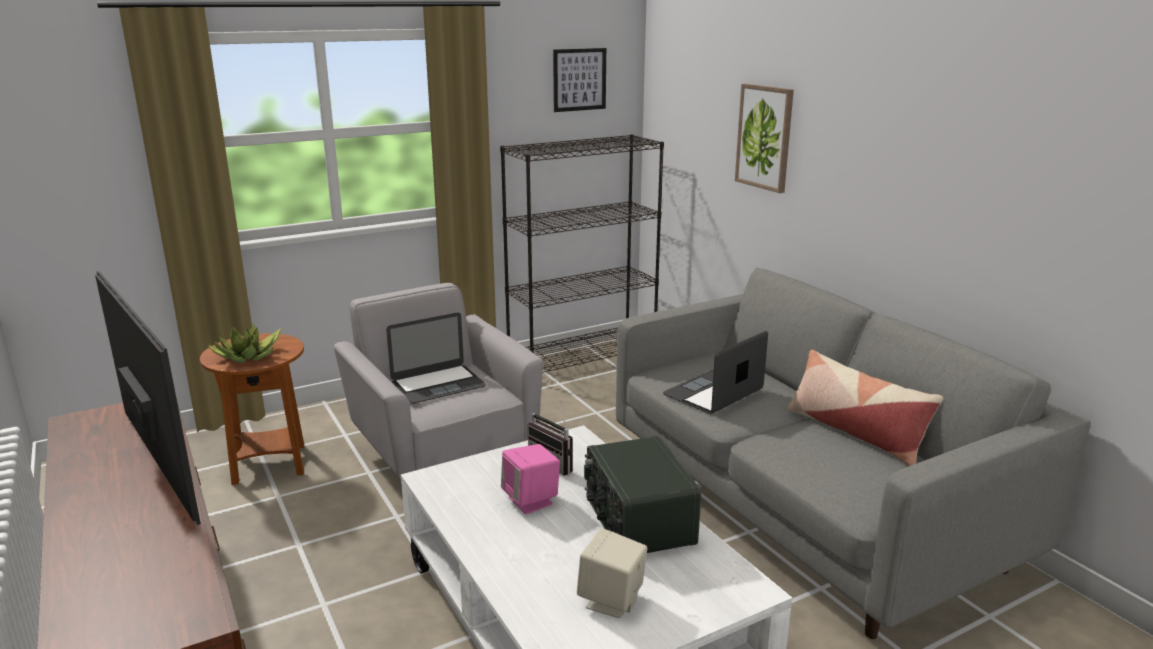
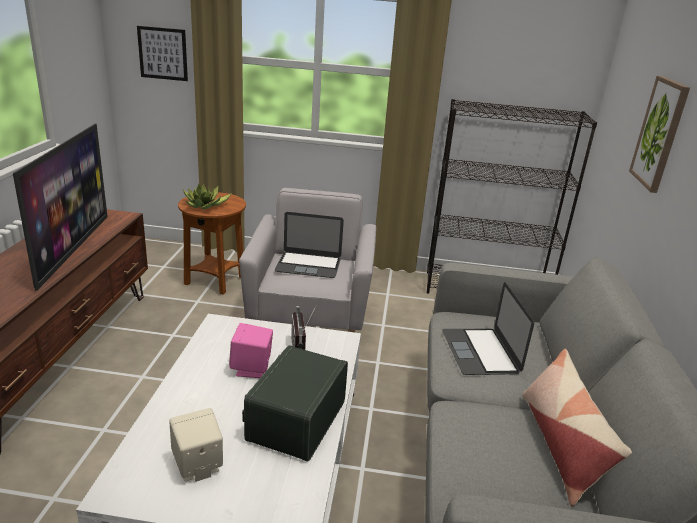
camera: 35 degrees right, 5 degrees up
picture [553,48,606,112] -> picture moved to [137,26,188,81]
laptop [663,331,768,414] -> laptop turned 90 degrees counterclockwise [442,282,534,375]

